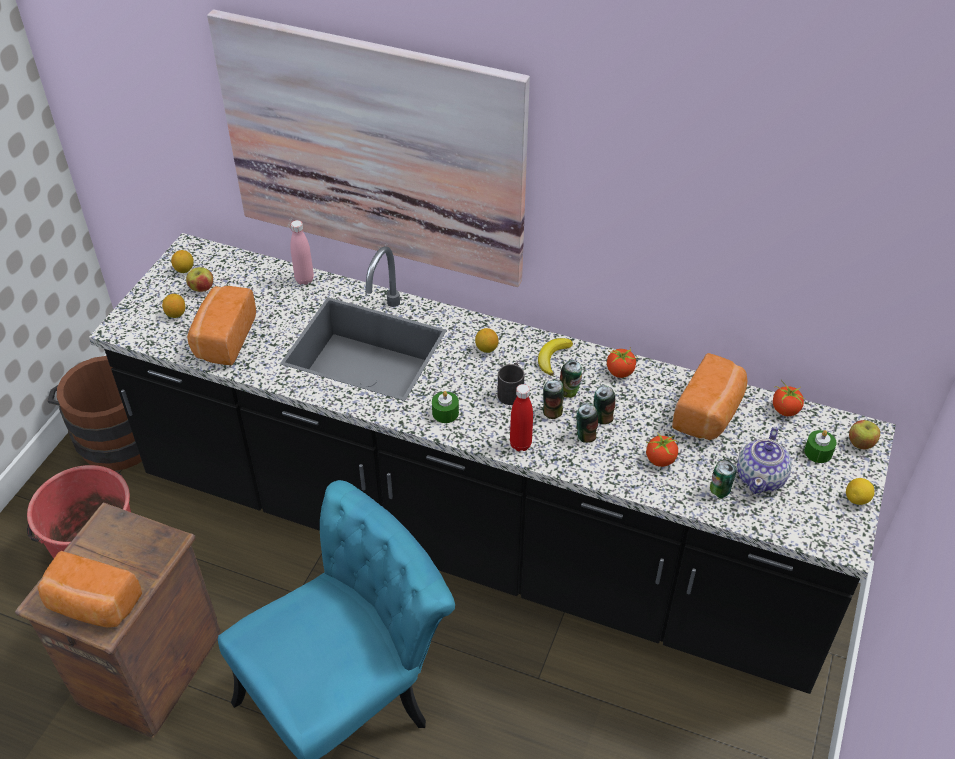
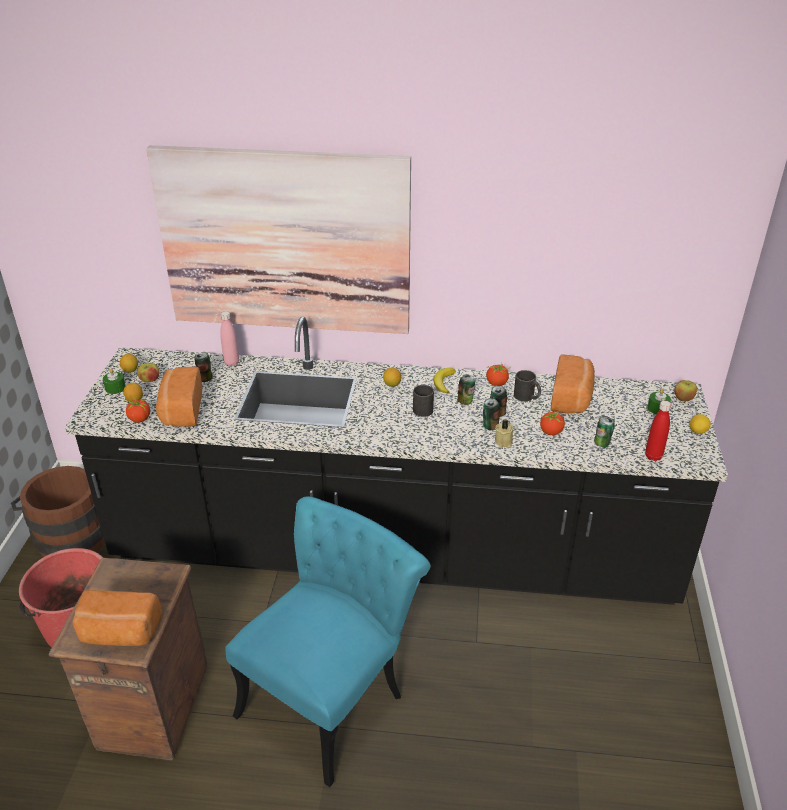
camera: 15 degrees left, 10 degrees down
green candle [432,391,459,423] -> green candle moved to [103,368,126,394]
red bottle [510,384,533,451] -> red bottle moved to [645,401,671,461]
can [543,379,564,419] -> can moved to [194,352,213,382]
teapot [737,427,792,494] -> none
tomato [773,380,805,416] -> tomato moved to [123,396,150,423]
none -> beige candle [495,420,513,447]
none -> black mug [514,370,541,401]

